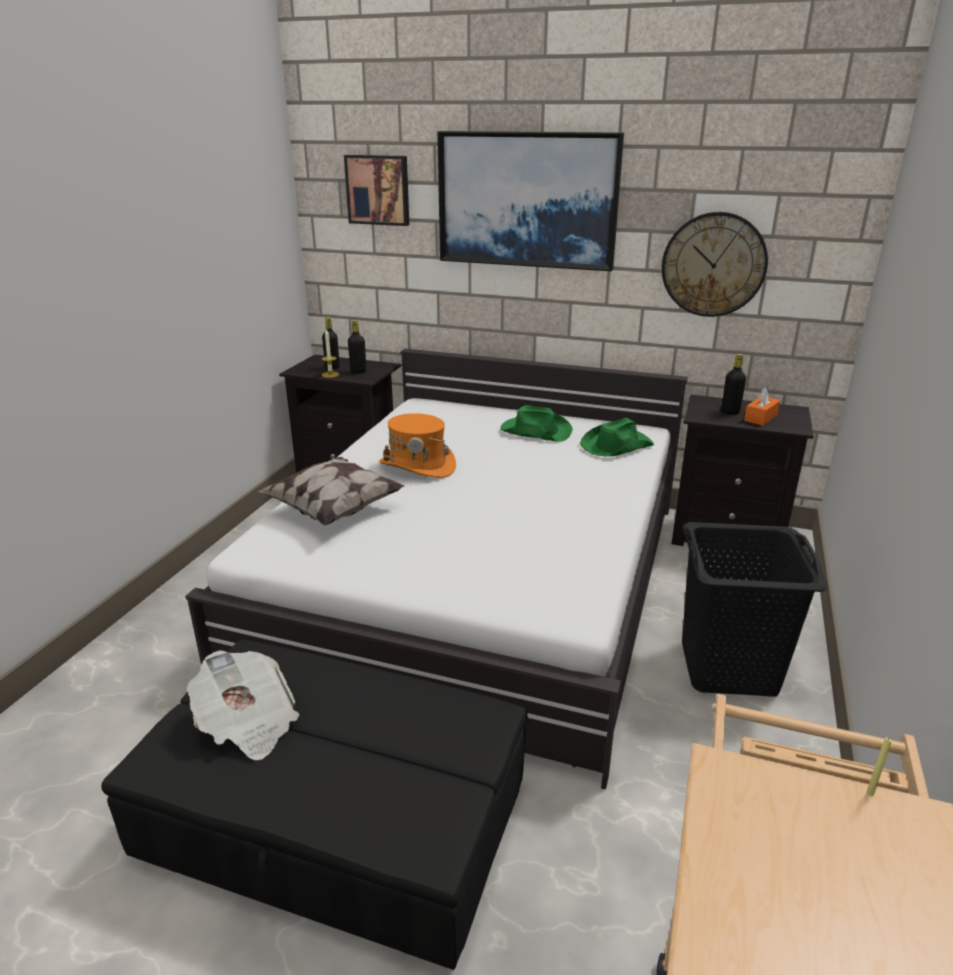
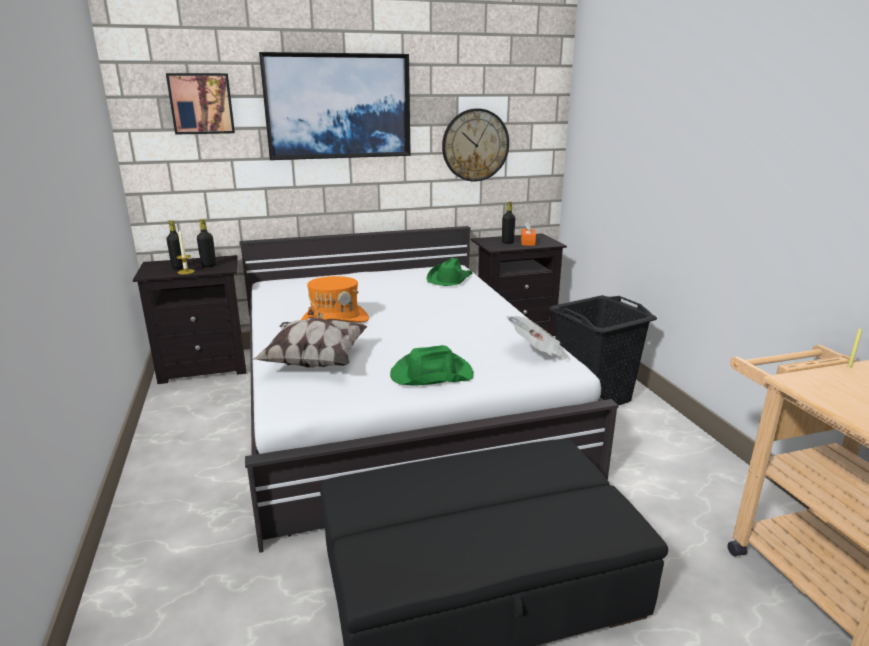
camera: 35 degrees left, 5 degrees down
newspaper [187,650,299,760] -> newspaper moved to [506,316,571,359]
green hat [500,405,573,442] -> green hat moved to [390,345,474,386]

